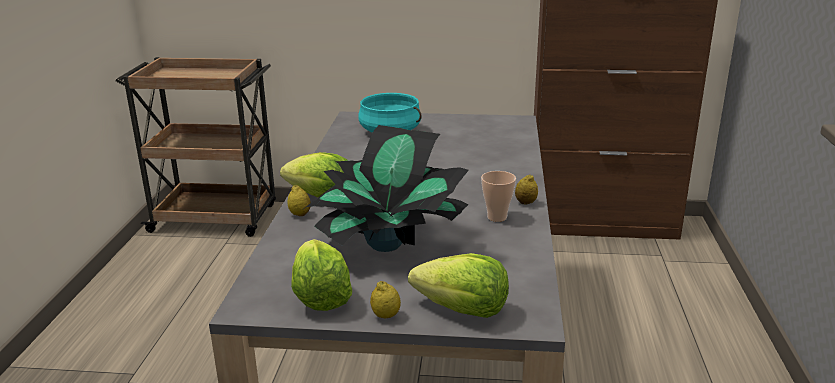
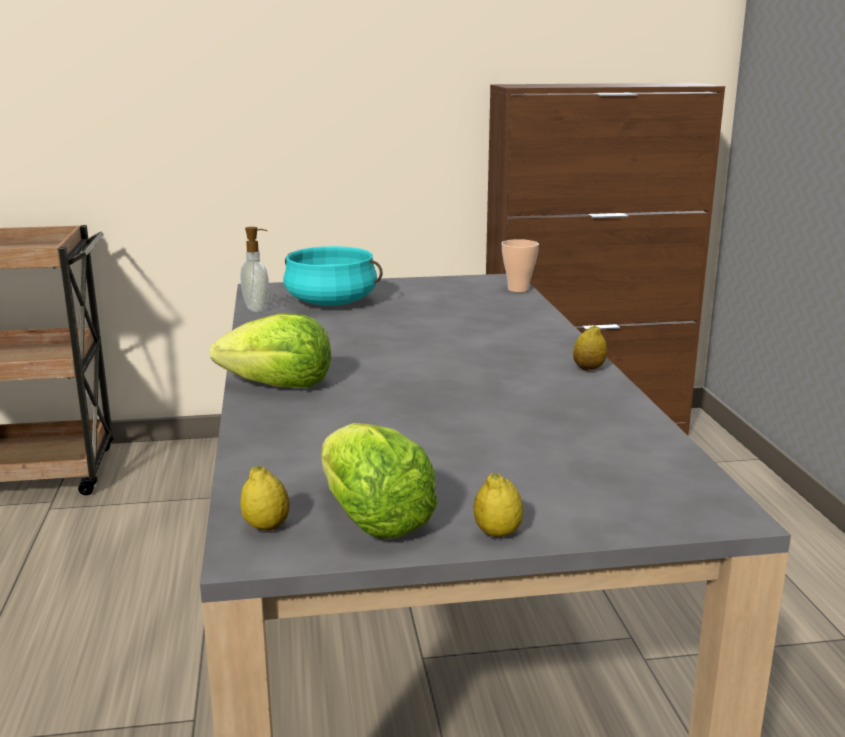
camera: 15 degrees left, 5 degrees down
lemon [288,185,311,216] -> lemon moved to [240,466,289,531]
potted plant [302,125,469,252] -> none
lettuce [408,253,509,318] -> none
cup [481,171,516,222] -> cup moved to [502,239,539,292]
none -> soap dispenser [240,227,269,312]

